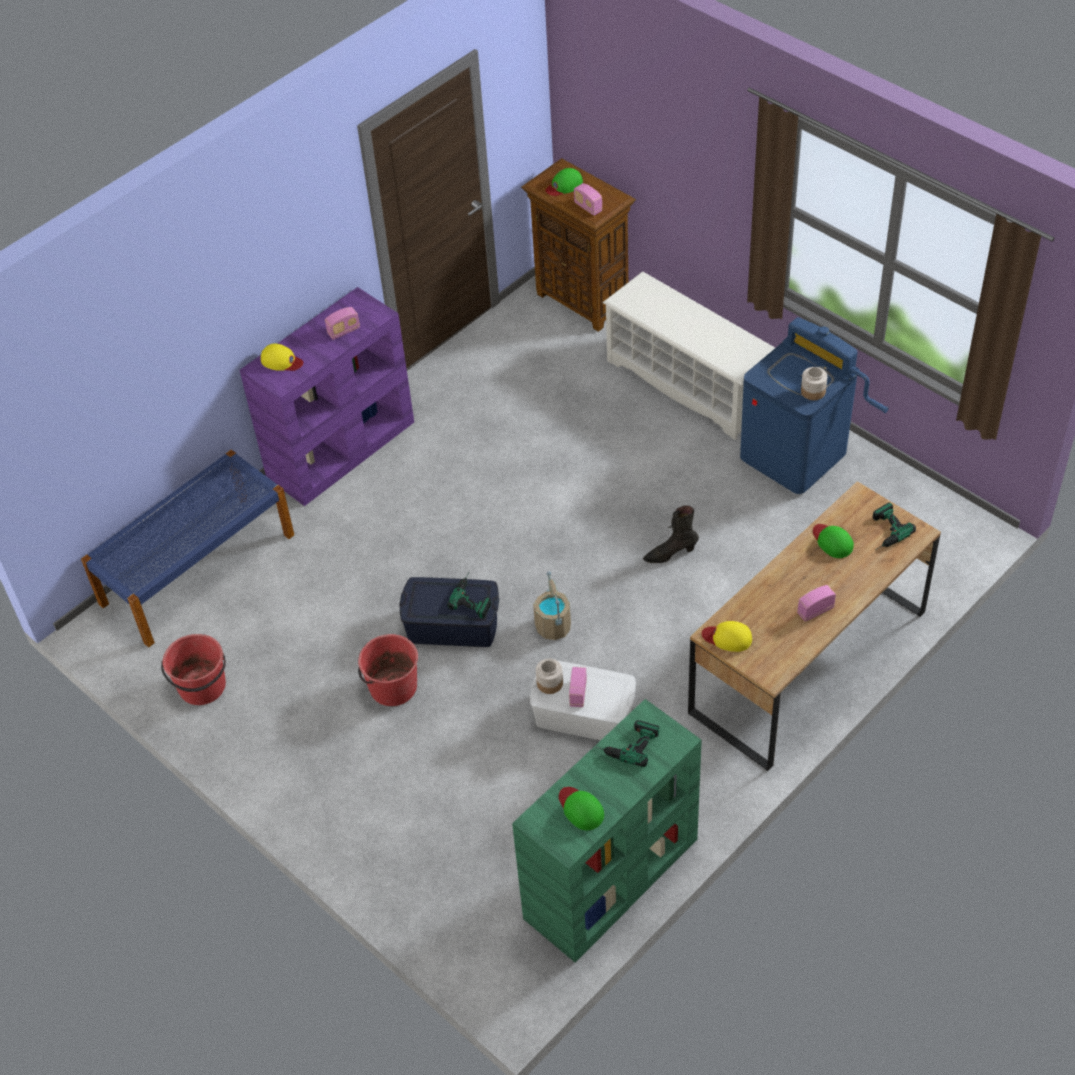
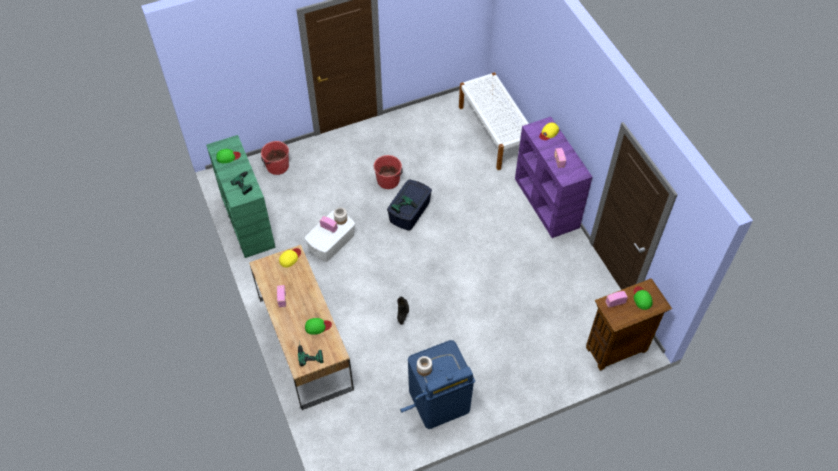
camera: 110 degrees right, 5 degrees up
blue bench [81,450,294,648] -> white bench [459,72,529,170]
red bucket [161,634,226,705] -> red bucket moved to [261,141,289,175]
beige bucket [533,572,571,640] -> none
white shoe rack [603,272,775,440] -> none

